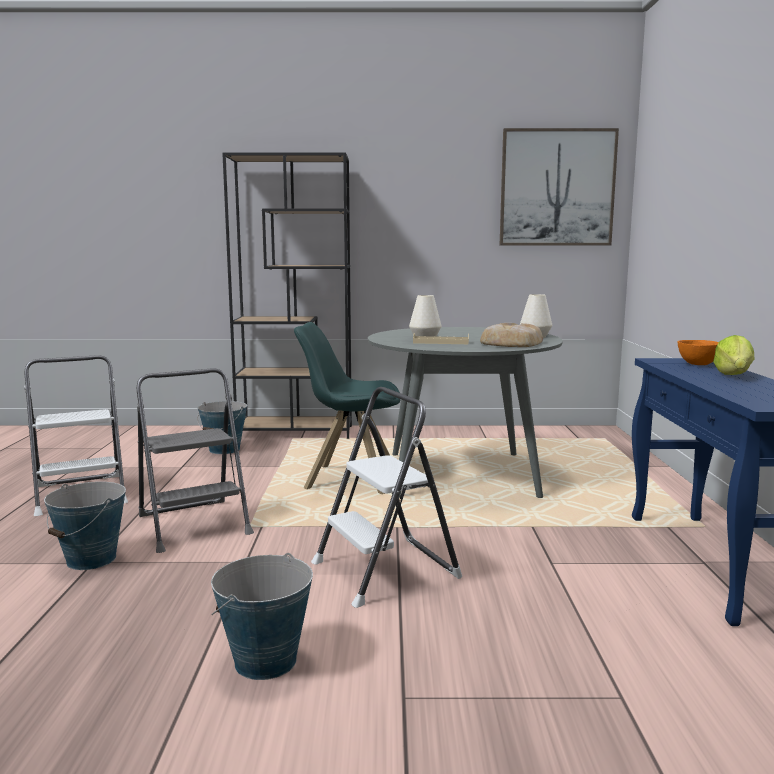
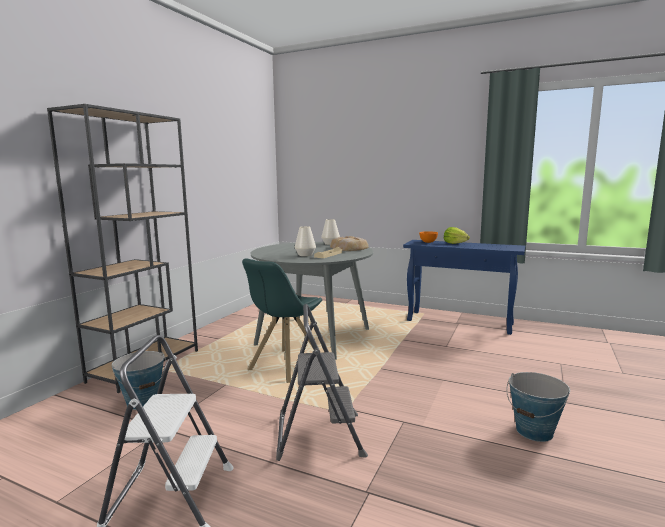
camera: 65 degrees left, 0 degrees up
bucket [44,482,126,570] -> none
white step ladder [311,387,462,608] -> none
picture [500,128,619,245] -> none

